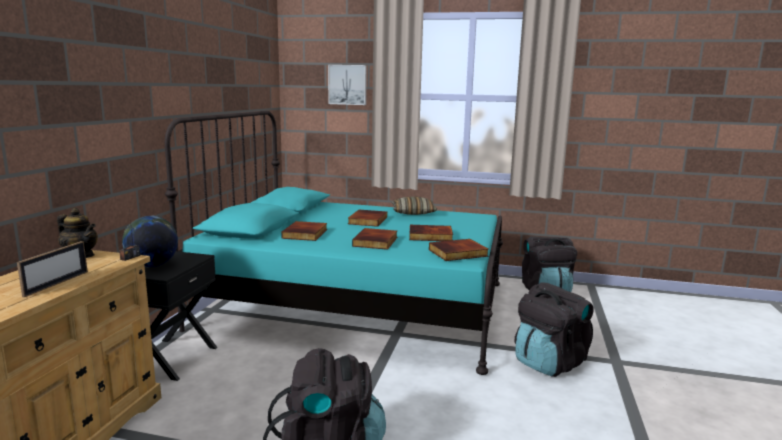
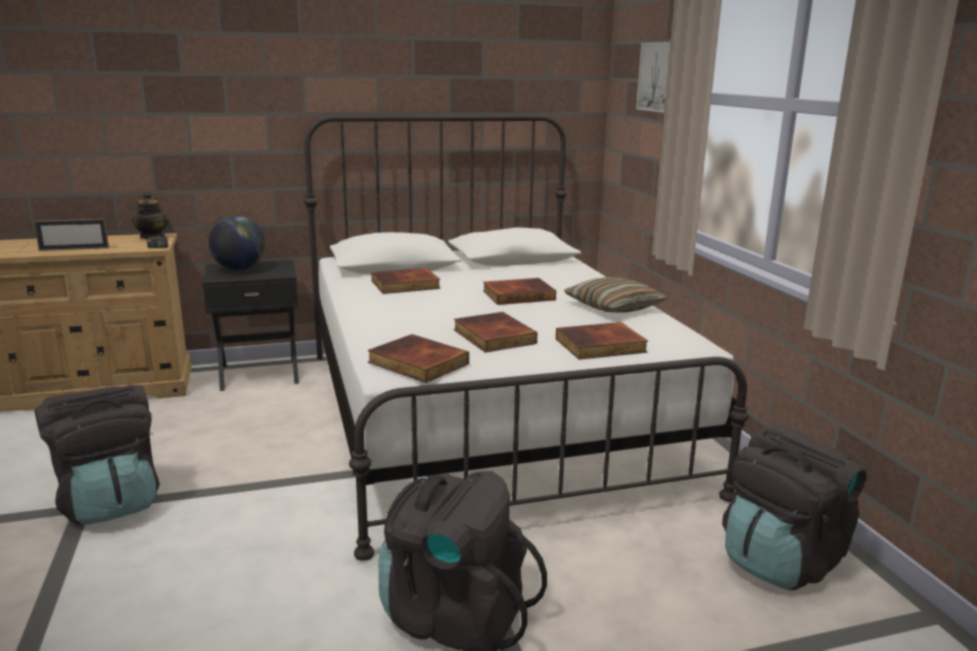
camera: 60 degrees right, 5 degrees up
turquoise bed [165,111,503,375] -> white bed [304,115,749,561]
book [352,228,397,250] -> book moved to [556,322,648,360]

